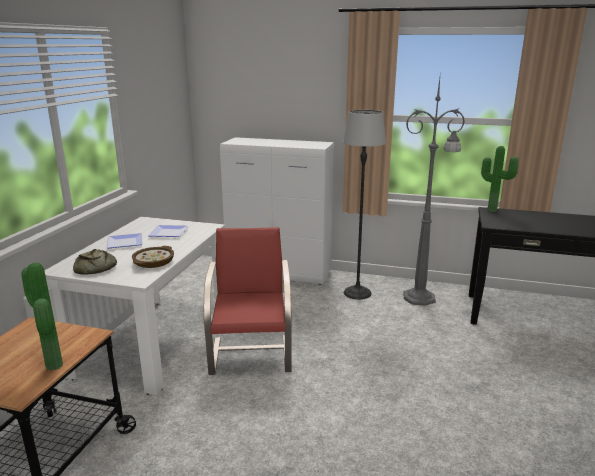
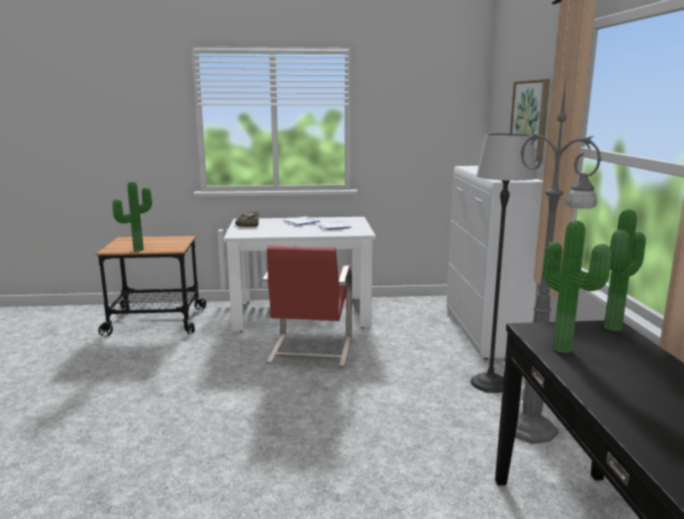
camera: 70 degrees right, 5 degrees down
bowl [132,246,174,268] -> none
red chair [204,227,292,375] -> red chair turned 120 degrees clockwise [262,245,352,367]
none -> picture [510,79,550,162]
none -> potted plant [543,220,612,353]

